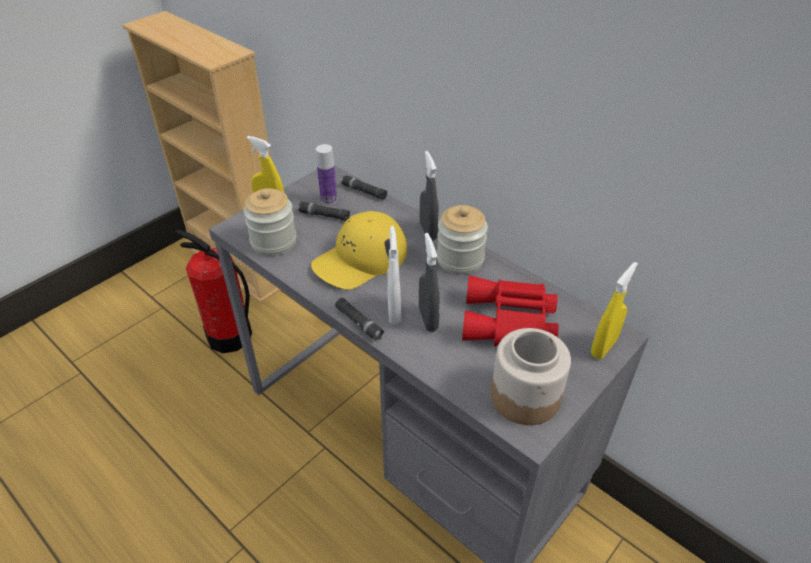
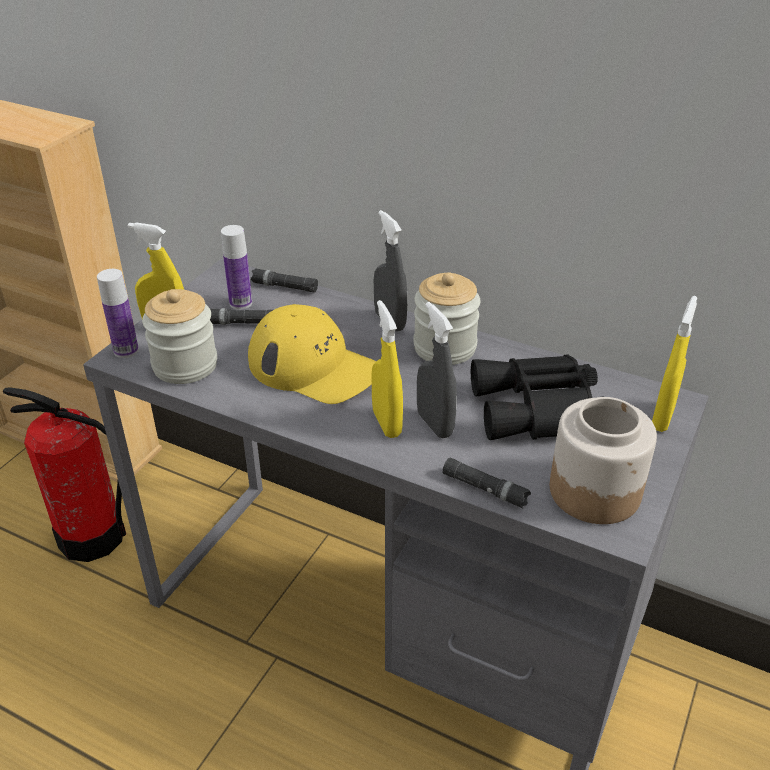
camera: 15 degrees left, 5 degrees down
yellow cap [311,211,407,290] -> yellow cap turned 90 degrees counterclockwise [248,304,376,404]
black flashlight [335,298,384,341] -> black flashlight moved to [443,458,531,508]
white spray bottle [387,226,401,324] -> yellow spray bottle [372,300,403,438]
red binoculars [462,276,559,347] -> black binoculars [471,355,604,440]
none -> bottle [97,269,139,358]

